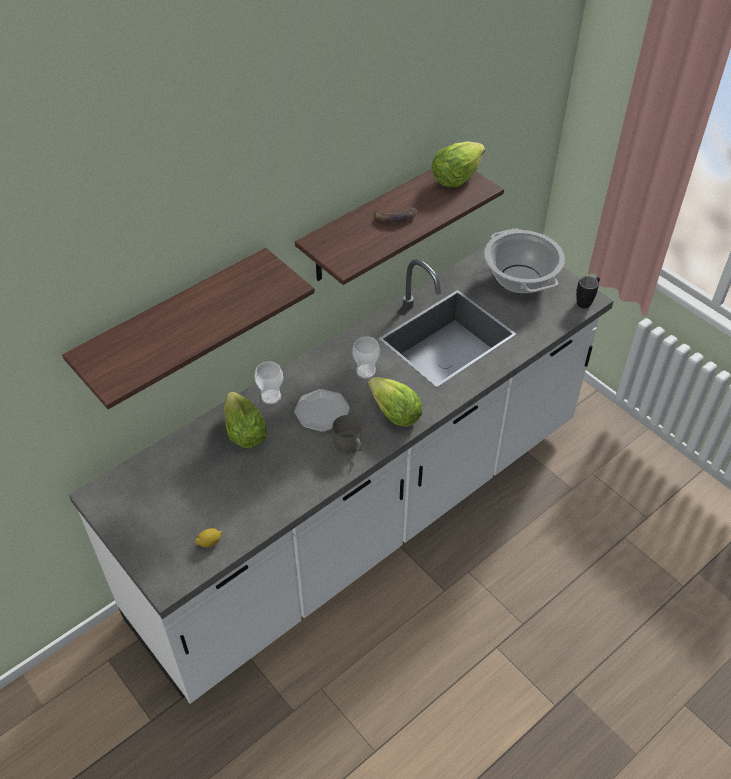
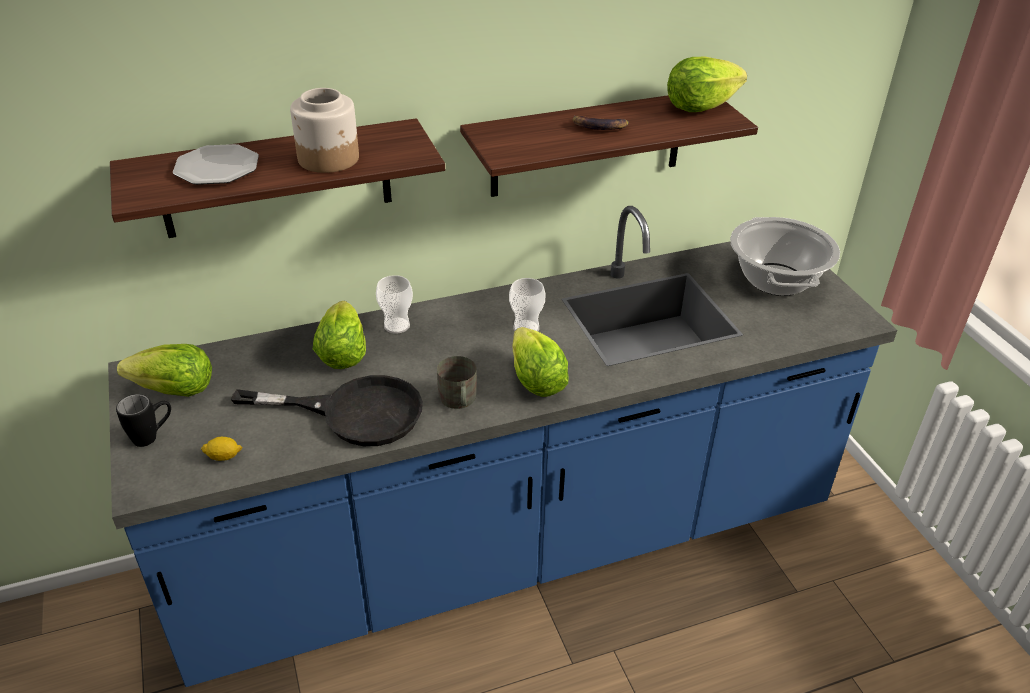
camera: 20 degrees right, 10 degrees down
white counter [69,246,614,704] -> blue counter [108,206,897,687]
plate [294,389,350,432] -> plate moved to [173,144,259,185]
black mug [576,276,600,309] -> black mug moved to [116,394,171,447]
none -> lettuce [117,344,212,397]
none -> black frying pan [231,375,423,446]
none -> jar [290,88,359,173]

